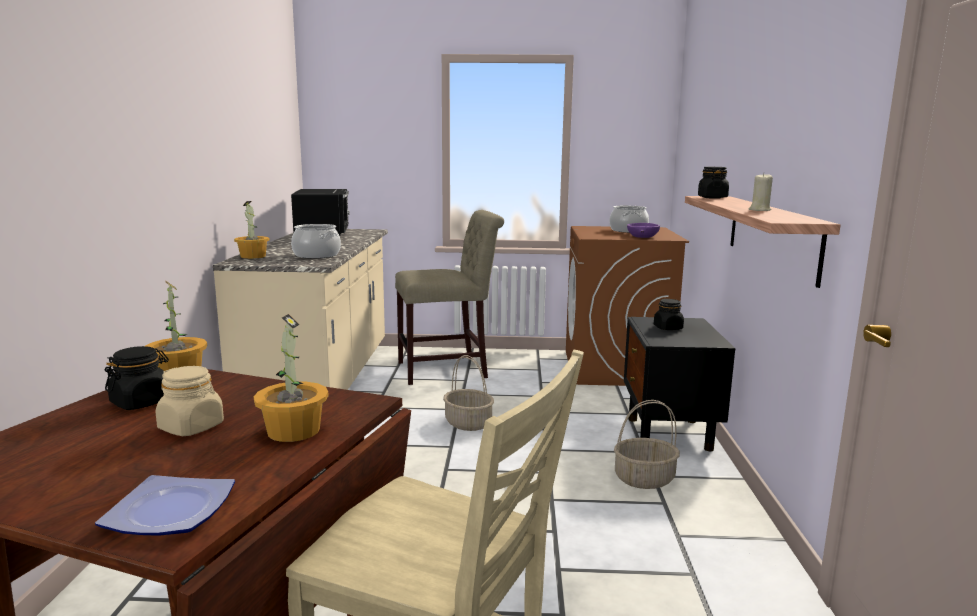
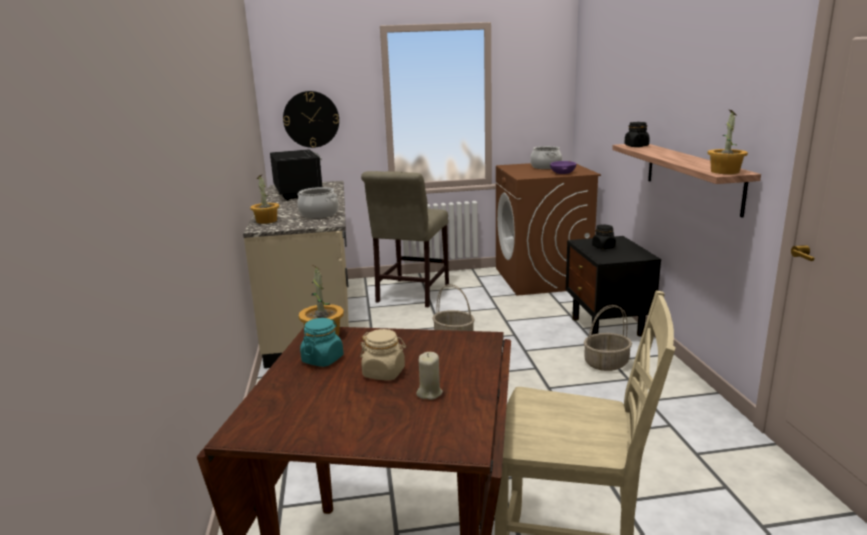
camera: 10 degrees left, 5 degrees up
plate [95,475,235,536] -> none
black jar [105,346,169,410] -> turquoise jar [300,318,344,367]
potted plant [254,314,329,442] -> potted plant moved to [707,110,748,174]
beige chair [395,210,504,385] -> beige chair turned 135 degrees clockwise [361,171,449,307]
beige candle [749,173,773,211] -> beige candle moved to [417,352,443,400]
none -> wall clock [283,91,339,148]

